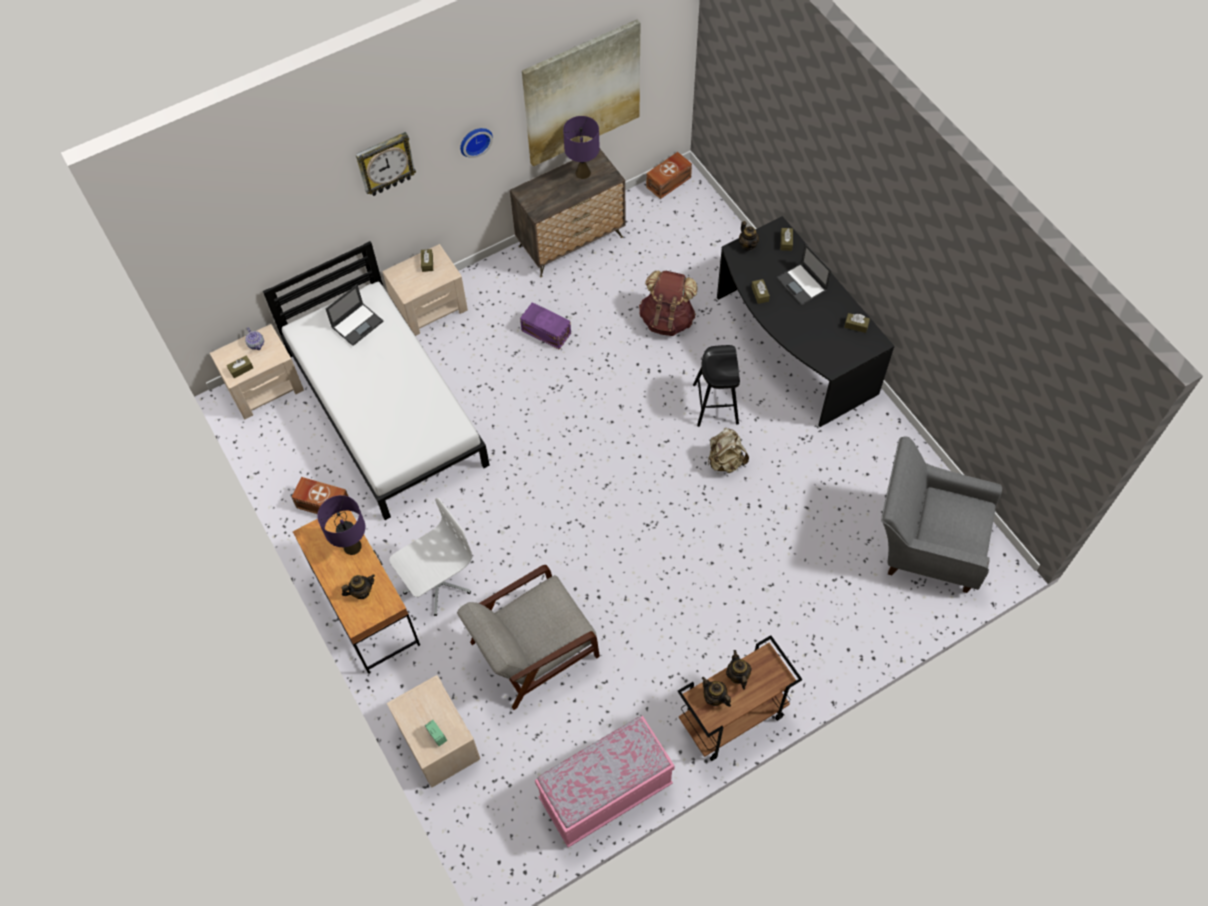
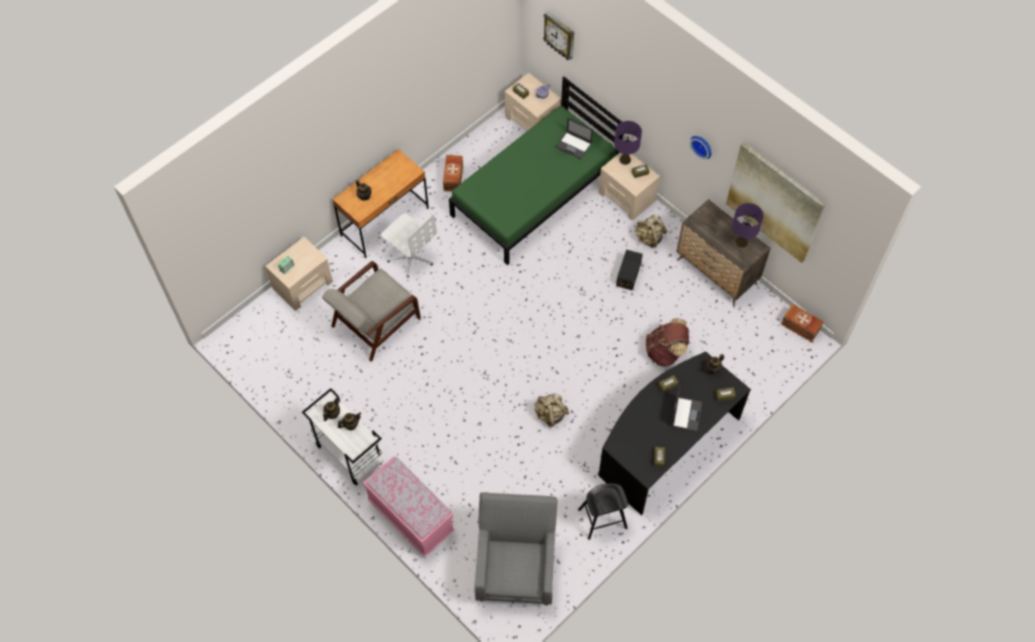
camera: 75 degrees right, 0 degrees up
white bed [263,241,490,520] -> green bed [449,76,623,265]
purple table lamp [317,495,366,555] -> purple table lamp moved to [614,121,642,165]
wall clock [356,132,416,196] -> wall clock moved to [543,12,574,60]
grey armchair [457,565,600,710] -> grey armchair turned 90 degrees counterclockwise [322,261,421,361]
purple storage box [520,302,571,350] -> black storage box [616,249,643,291]
pink bench [535,716,675,848] -> pink bench moved to [363,456,455,557]
brown cart [677,635,803,761] -> white cart [302,388,384,485]
black stool [693,345,740,427] -> black stool moved to [578,483,628,540]
laptop [776,243,831,306] -> laptop turned 150 degrees clockwise [671,386,702,432]
none -> beige backpack [634,214,667,248]

